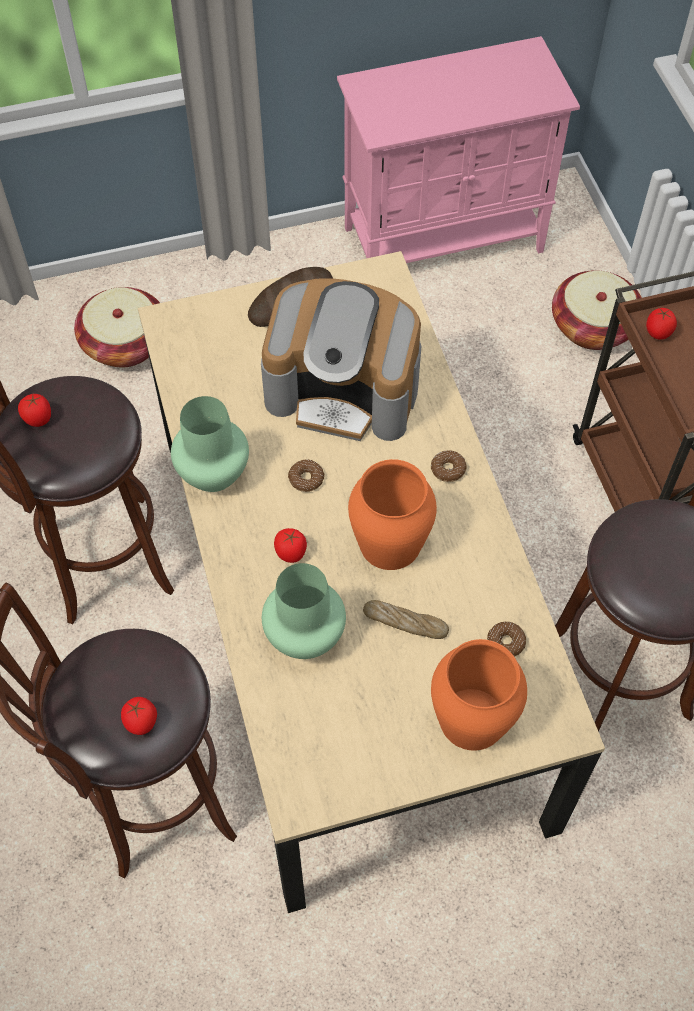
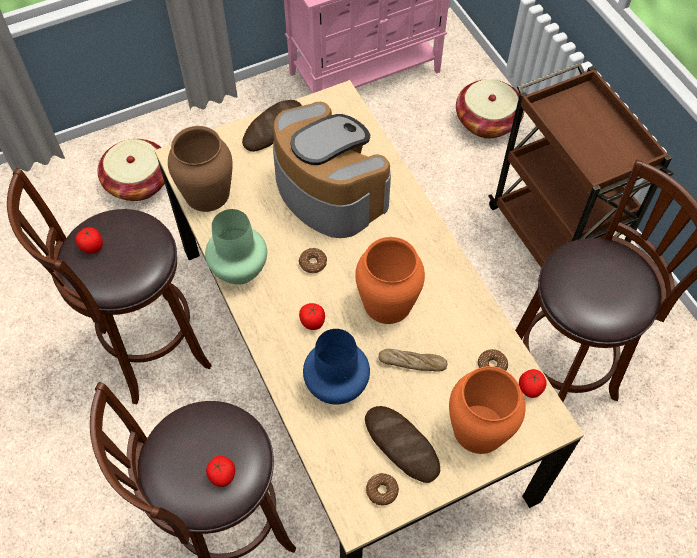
camera: 10 degrees left, 0 degrees up
coffee machine [261,278,421,441] -> coffee machine turned 135 degrees counterclockwise [273,102,391,238]
green vase [262,563,346,659] -> blue vase [303,329,370,405]
donut [431,450,466,482] -> donut moved to [366,473,399,505]
tomato [646,308,677,340] -> tomato moved to [519,369,547,398]
none -> brown vase [168,126,233,212]
none -> bread [365,406,440,483]

